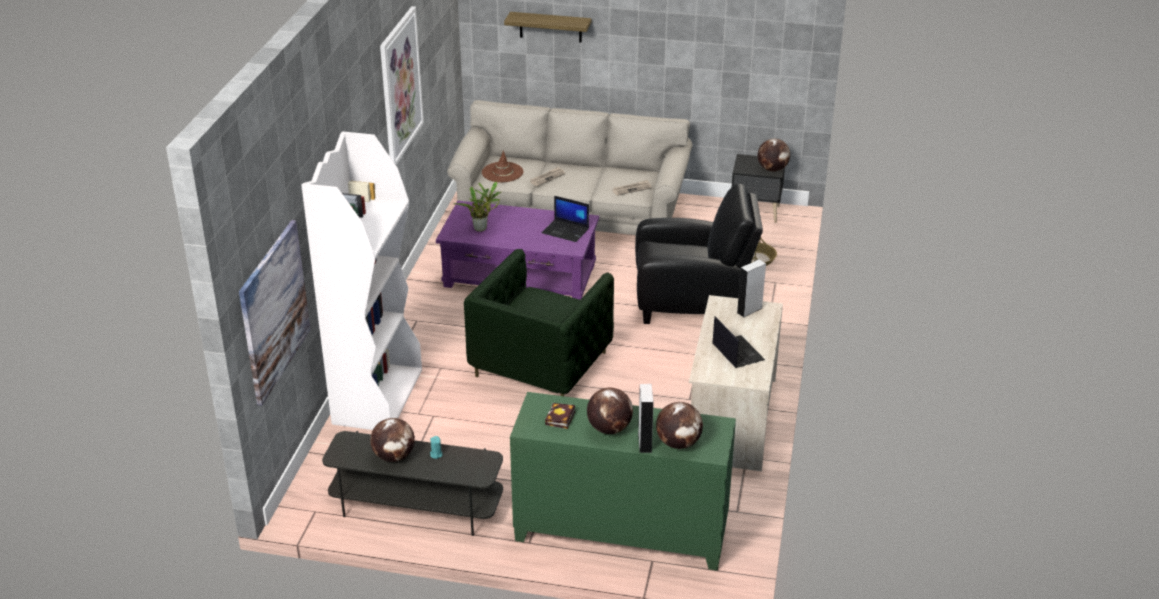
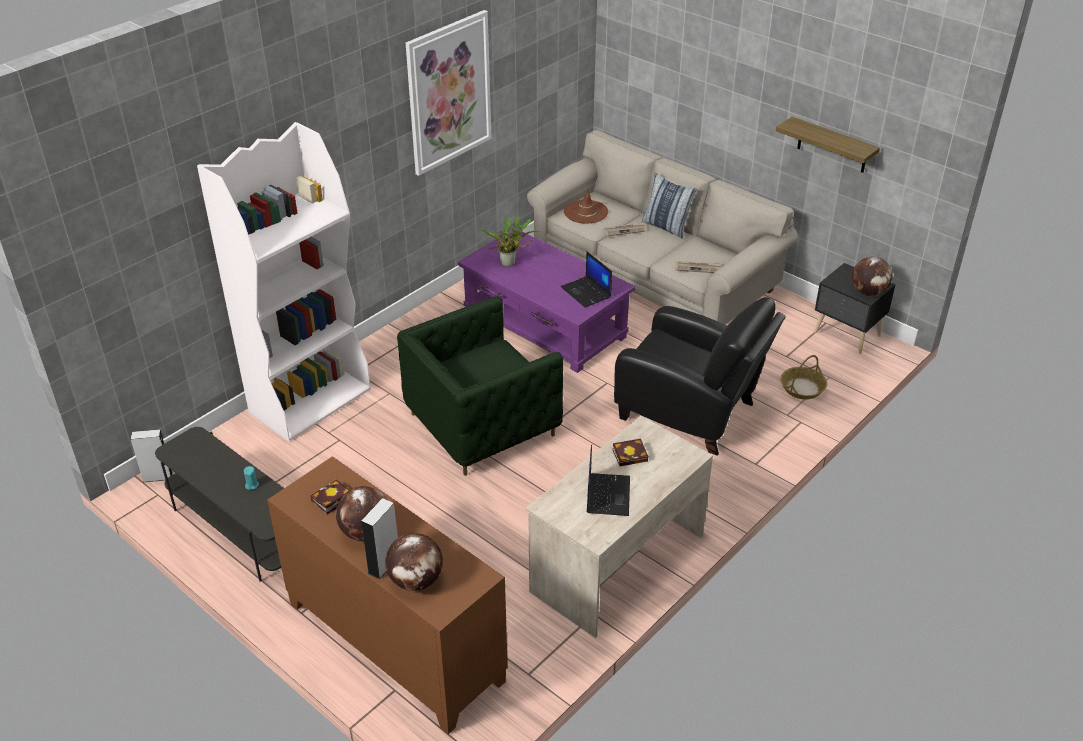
camera: 30 degrees right, 5 degrees up
picture [239,220,311,406] -> none
globe [370,418,415,462] -> none
shelf [504,12,591,43] -> shelf moved to [776,117,880,173]
green cabinet [510,392,736,571] -> brown cabinet [267,456,508,734]
grey speaker [737,259,766,317] -> grey speaker moved to [131,429,173,483]
none -> book [613,439,648,466]
none -> pillow [642,172,697,239]

